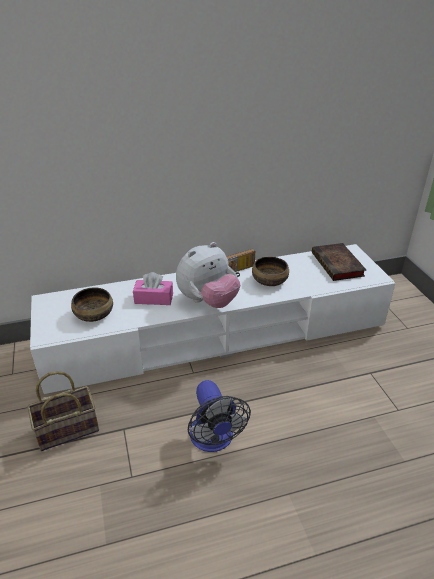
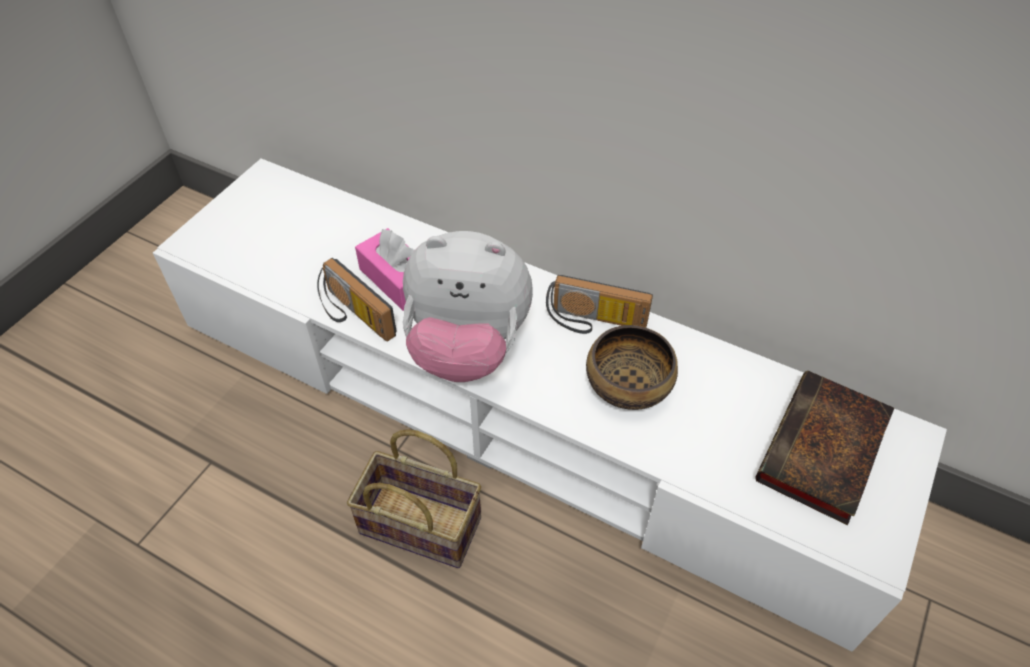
camera: 45 degrees right, 15 degrees up
basket [27,371,99,451] -> basket moved to [347,429,481,568]
bowl [71,287,113,322] -> none
fan [188,380,251,452] -> none
none -> radio [317,258,396,341]

